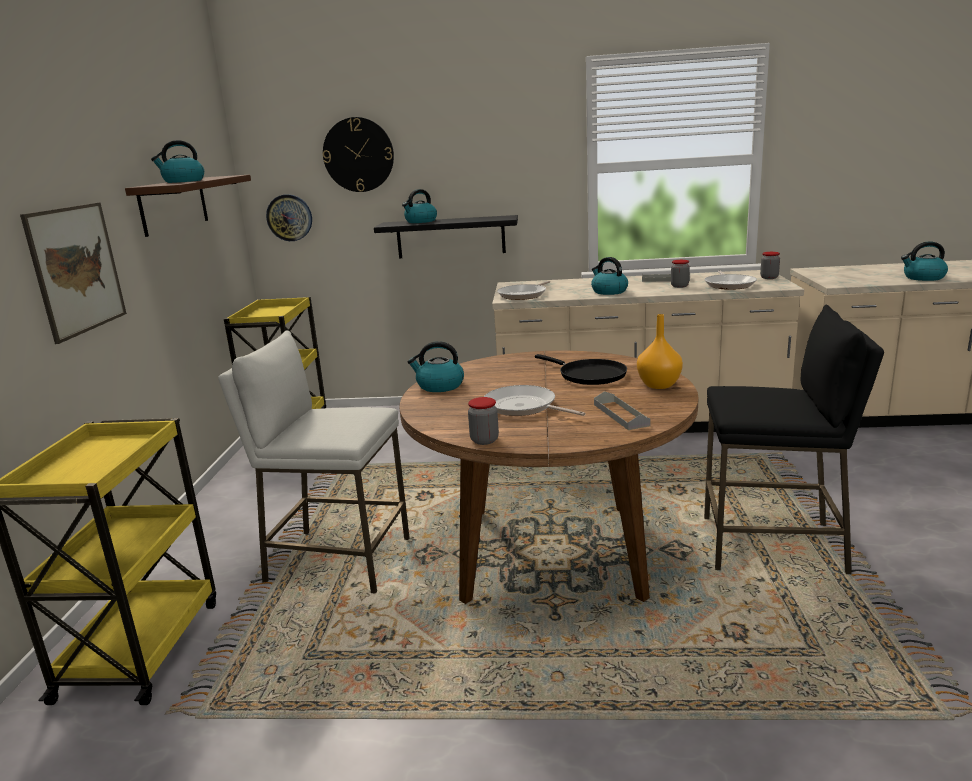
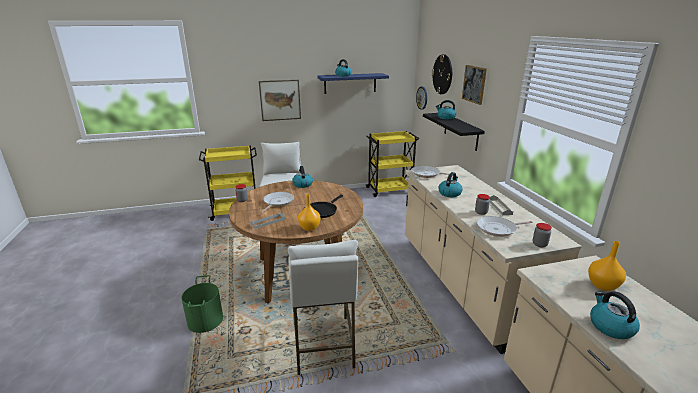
camera: 70 degrees right, 5 degrees up
brown shelf [125,175,251,237] -> blue shelf [317,73,389,94]
black stool [704,304,884,574] -> white stool [288,240,358,375]
none -> green bucket [181,275,223,333]
none -> picture [462,65,487,105]
none -> orange vase [588,241,626,291]

